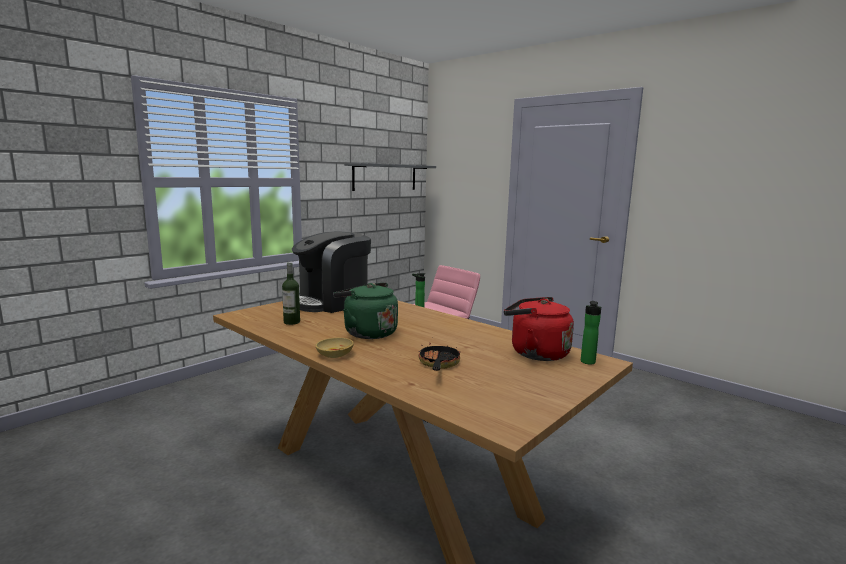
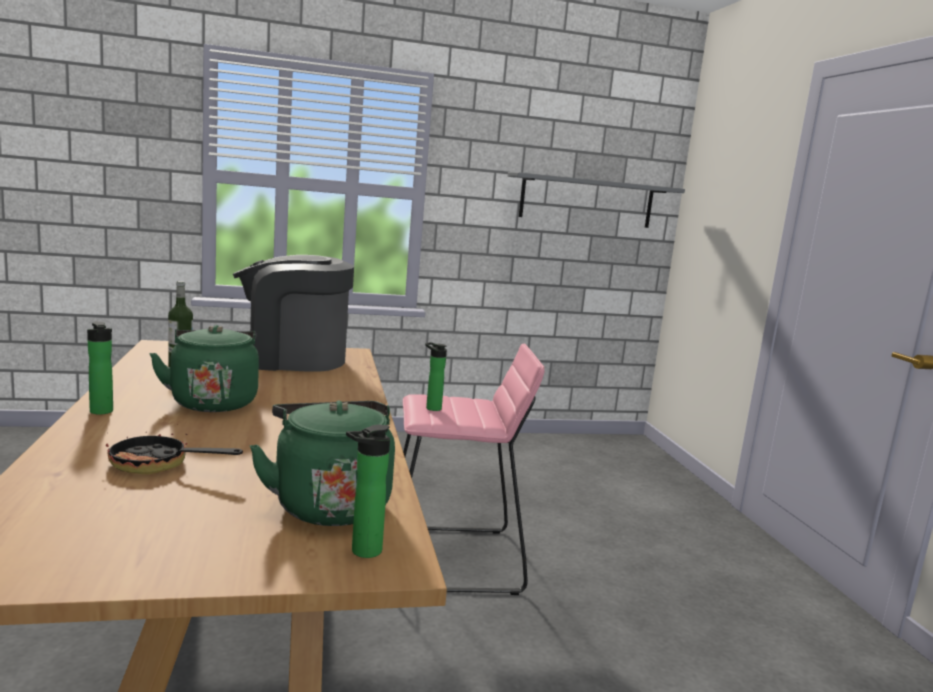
camera: 35 degrees right, 0 degrees up
beige bowl [315,338,354,358] -> bottle [87,321,113,415]
frying pan [419,343,460,371] -> frying pan turned 120 degrees counterclockwise [106,424,243,474]
red kettle [504,297,574,361] -> green kettle [250,400,395,526]

